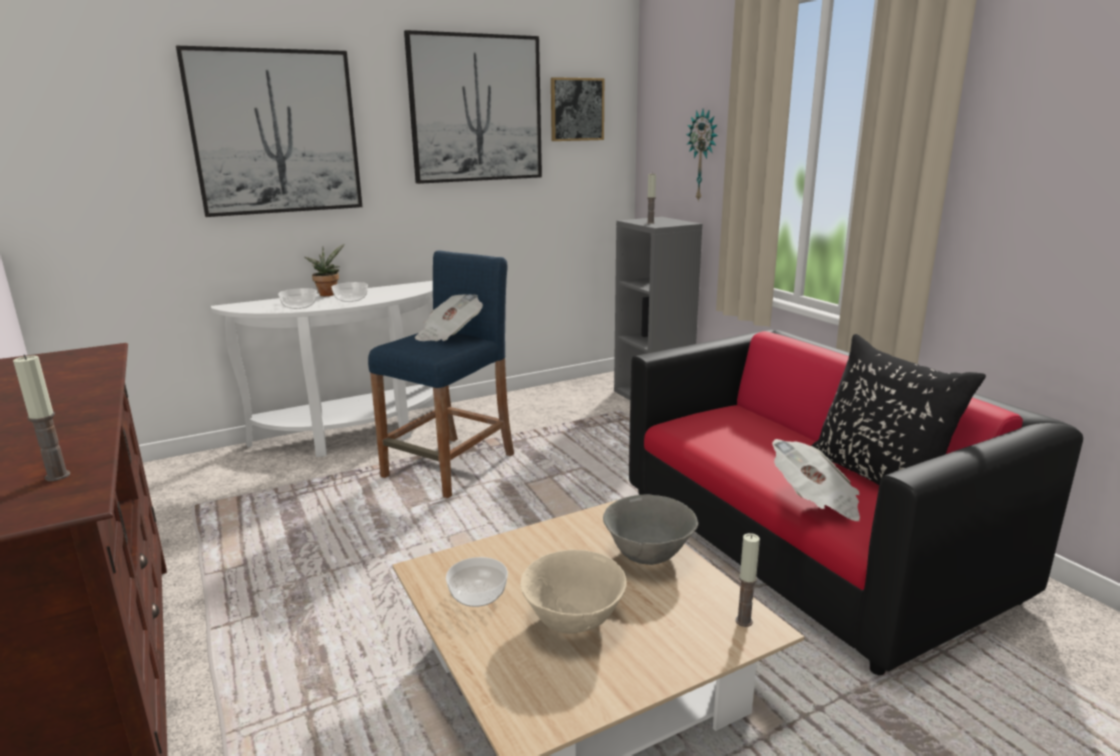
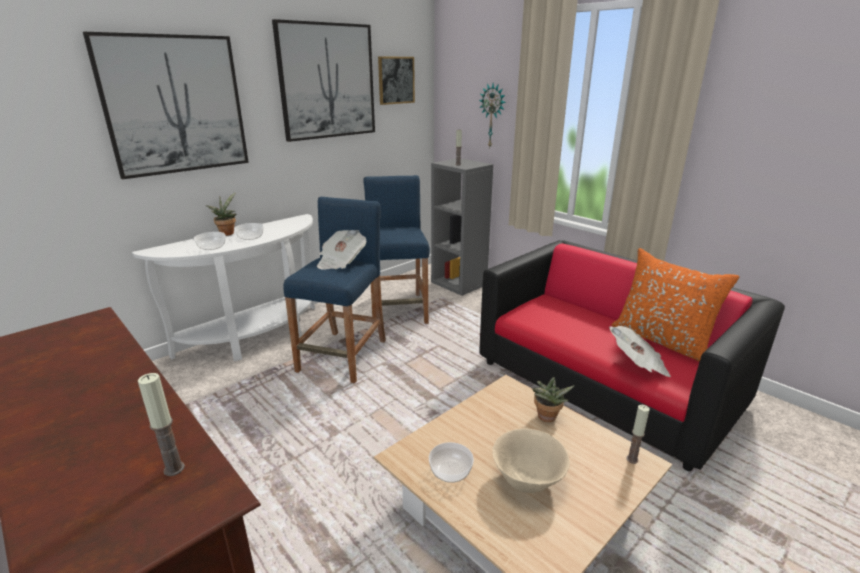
camera: 15 degrees left, 5 degrees up
grey bowl [603,495,698,565] -> potted plant [532,377,575,422]
black pillow [811,334,986,485] -> orange pillow [611,248,740,362]
none -> blue stool [363,175,430,324]

